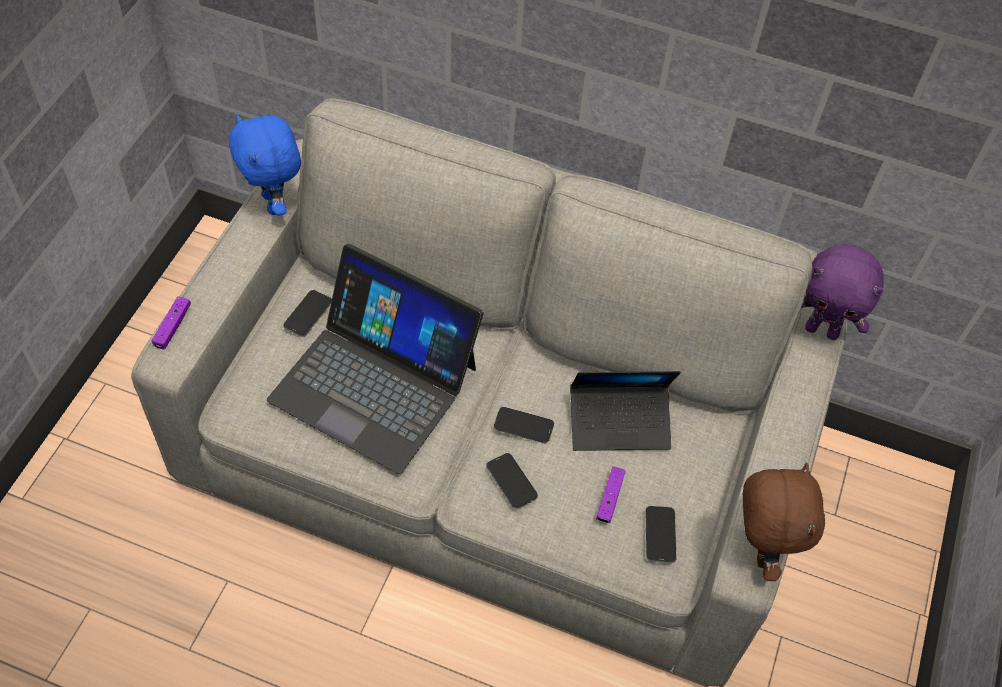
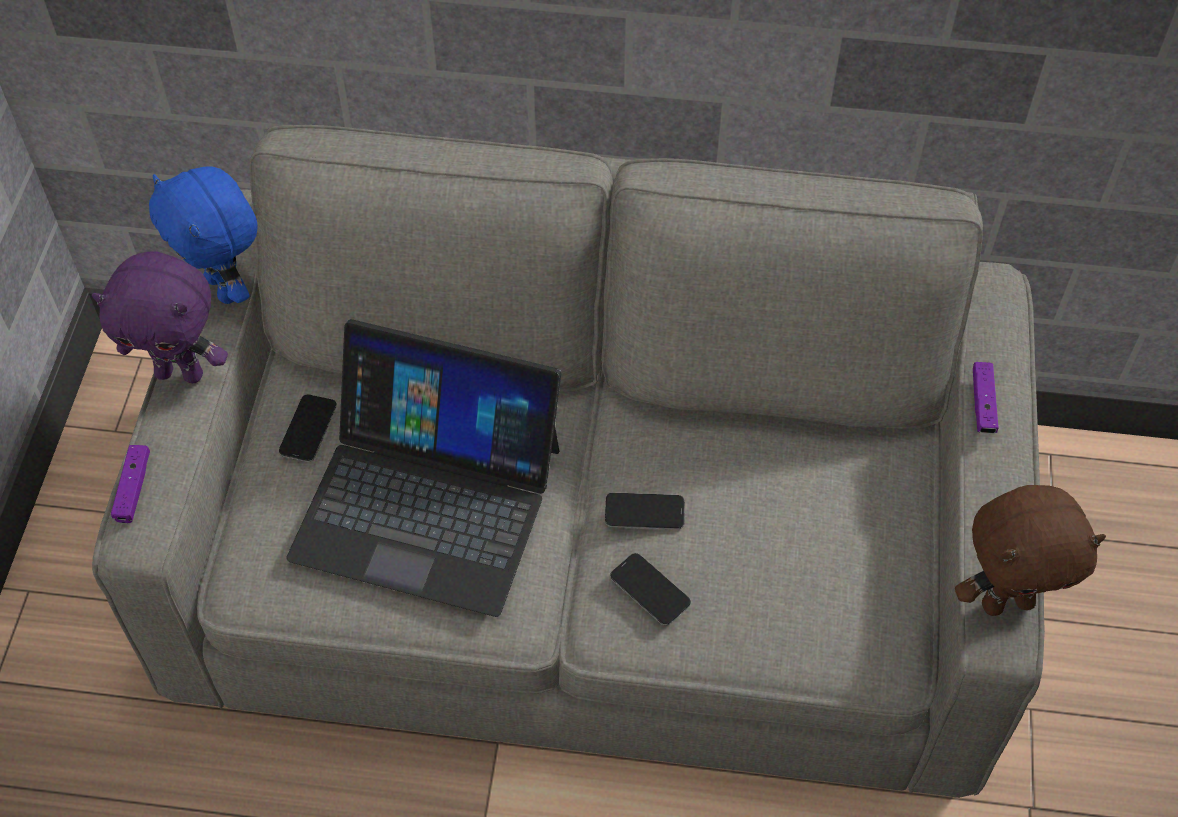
camera: 10 degrees left, 0 degrees up
laptop [570,371,681,451] -> none
purple game controller [596,467,625,523] -> purple game controller moved to [973,362,999,434]
phone [646,506,677,563] -> none
brown plush toy [743,462,825,581] -> brown plush toy turned 90 degrees clockwise [955,485,1106,616]
purple plush toy [801,244,884,340] -> purple plush toy moved to [92,251,228,383]

